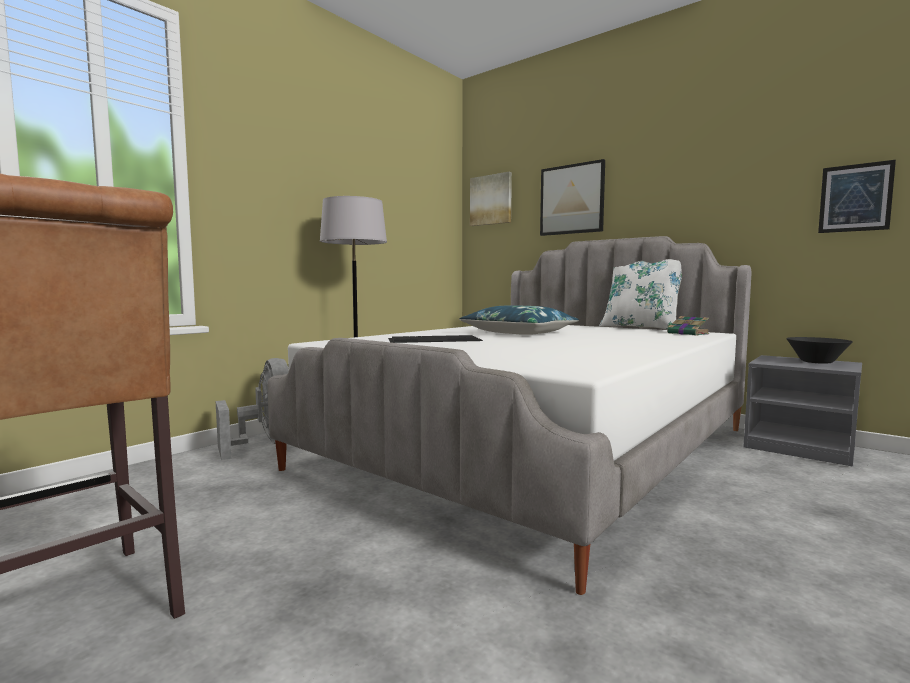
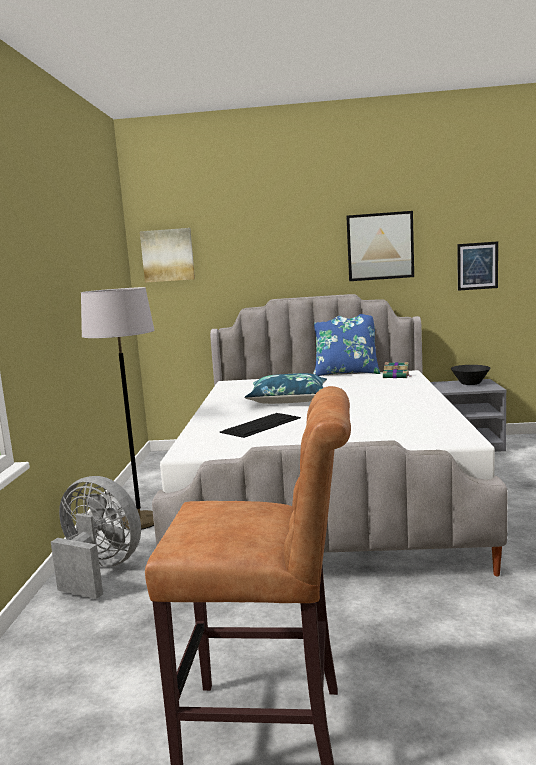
camera: 35 degrees left, 5 degrees up
picture [540,159,605,236] -> picture moved to [346,211,414,281]
white pillow [599,259,682,330] -> blue pillow [313,314,380,376]

